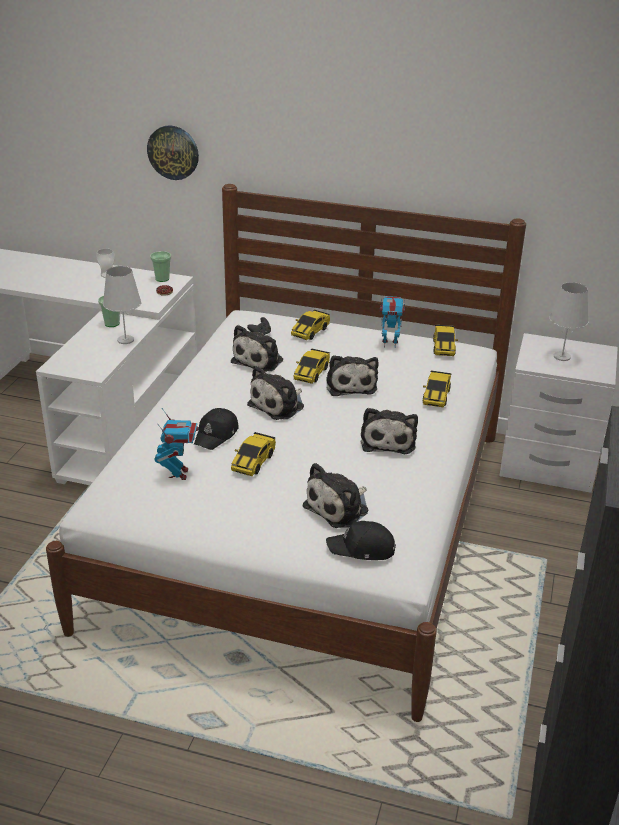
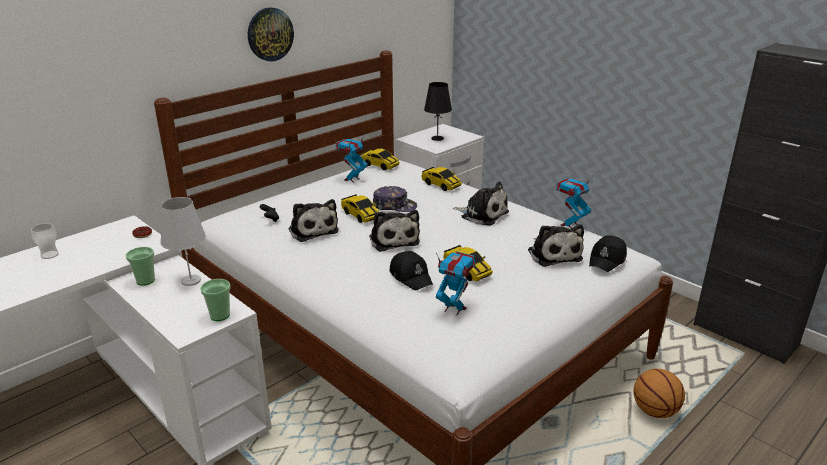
camera: 60 degrees left, 5 degrees down
wall clock [147,125,199,180] -> wall clock moved to [248,7,294,61]
cup [150,251,171,282] -> cup moved to [200,279,231,321]
toy car [291,309,330,340] -> none
plush toy [326,355,379,396] -> cap [373,186,417,212]
white table lamp [549,282,589,361] -> black table lamp [424,82,452,141]
none -> toy robot [556,175,593,228]
none -> basketball [633,369,685,418]

